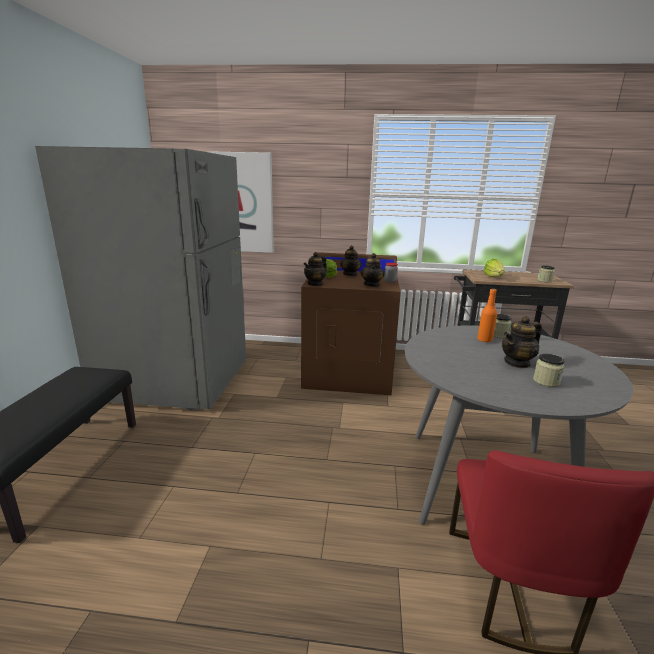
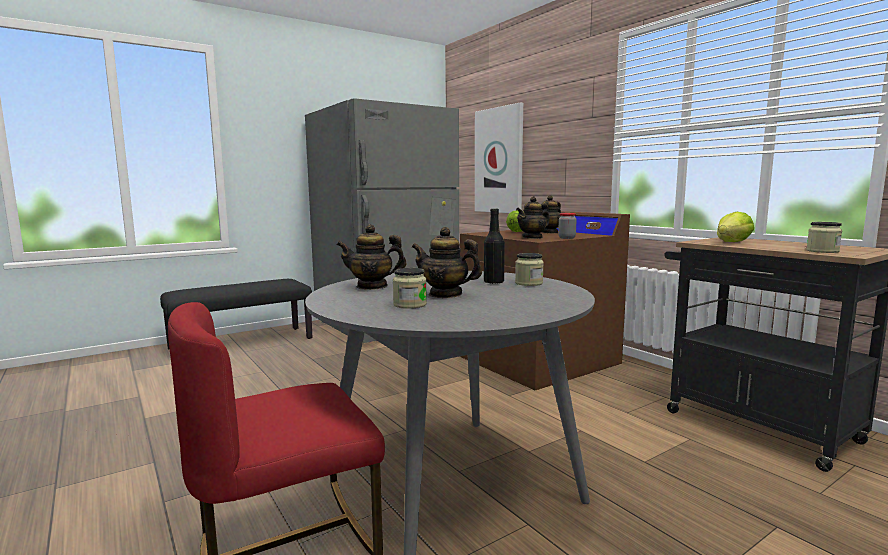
camera: 50 degrees right, 10 degrees down
teapot [304,252,327,286] -> teapot moved to [337,224,407,290]
orange bottle [478,289,498,342] -> black bottle [484,209,505,284]

